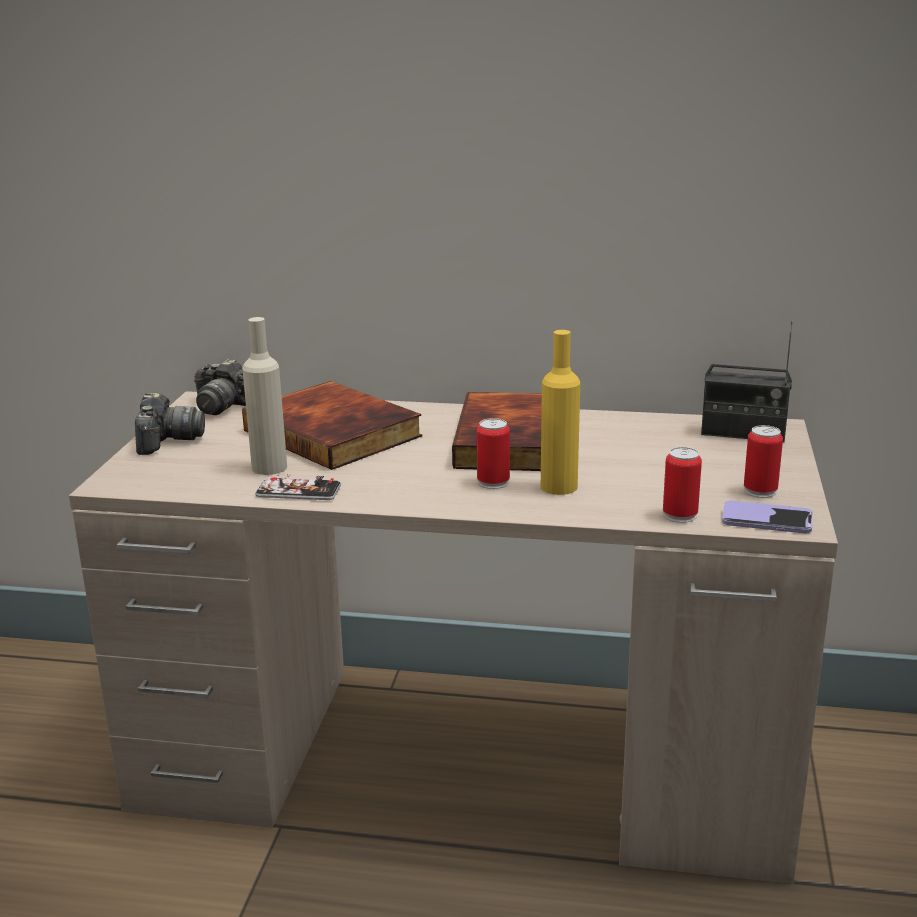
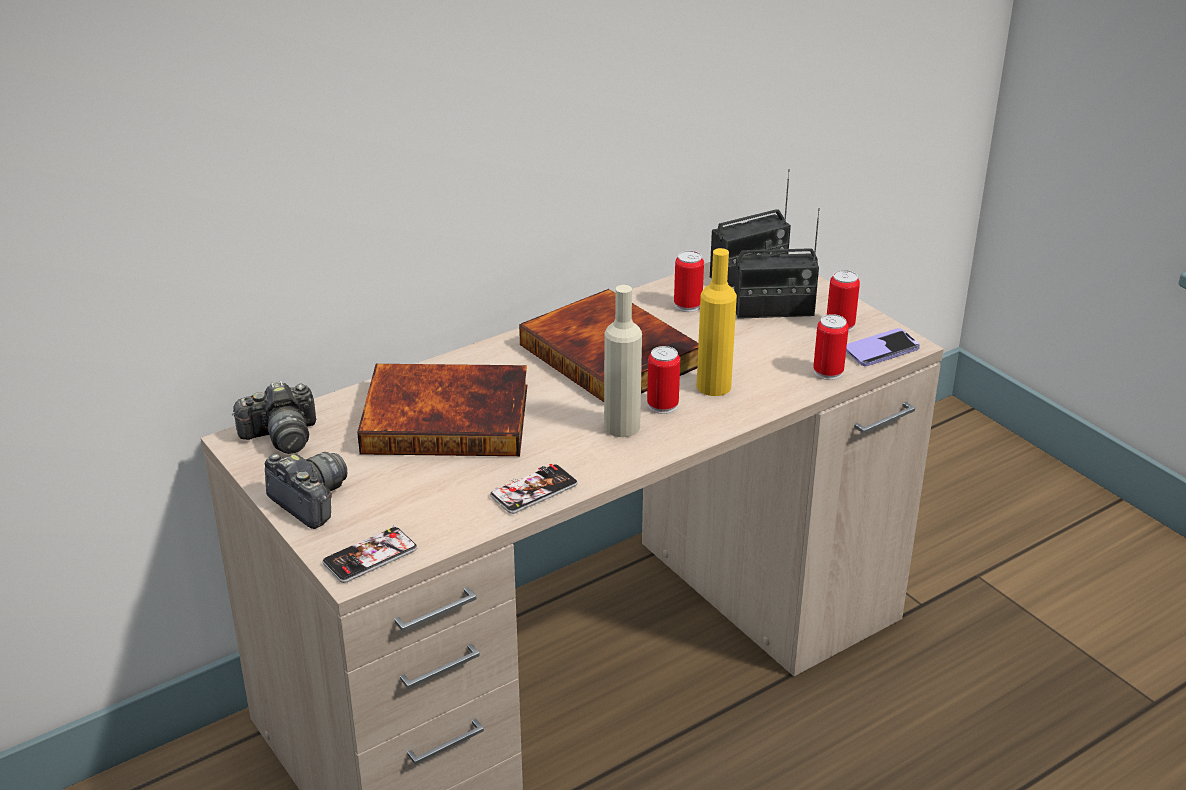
camera: 45 degrees left, 10 degrees up
beige bottle [242,317,287,475] -> beige bottle moved to [604,285,642,437]
none -> phone [322,526,417,583]
none -> can [674,251,704,312]
none -> radio [734,208,820,319]

